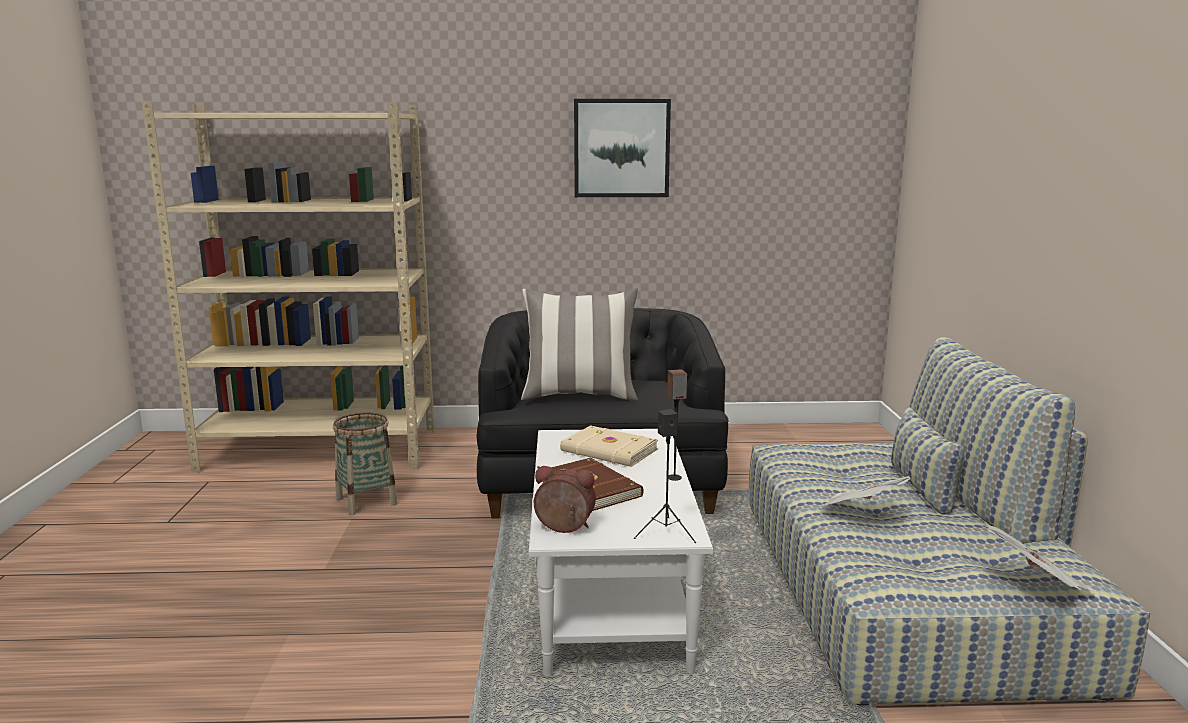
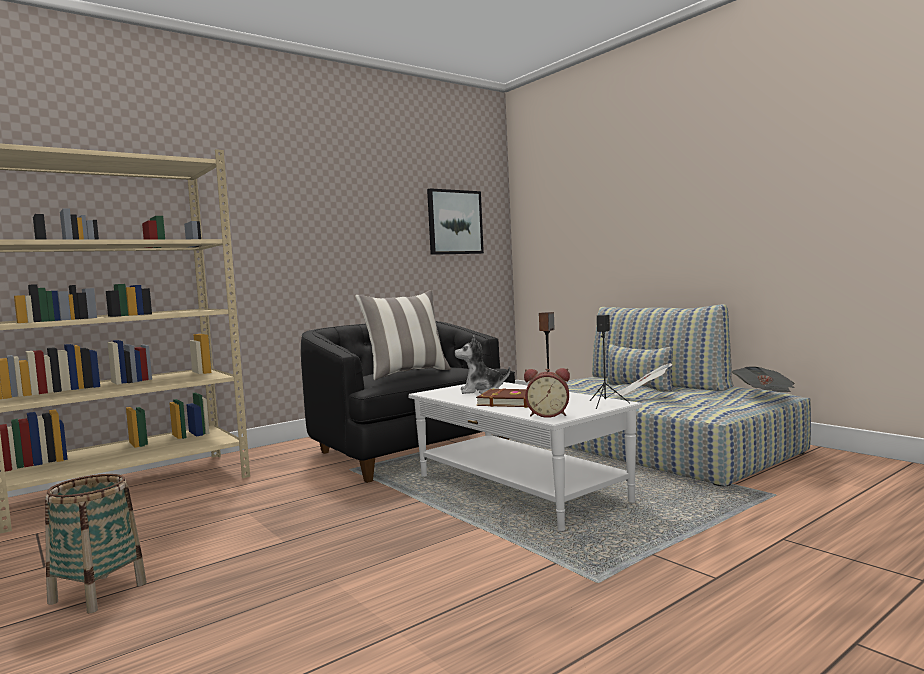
camera: 35 degrees left, 10 degrees down
basket [333,413,397,515] -> basket moved to [45,474,147,613]
alarm clock [534,466,596,533] -> alarm clock turned 150 degrees counterclockwise [524,368,570,418]
beige book [560,425,658,467] -> plush toy [454,335,510,394]
picture [574,99,671,197] -> picture moved to [427,188,484,255]

